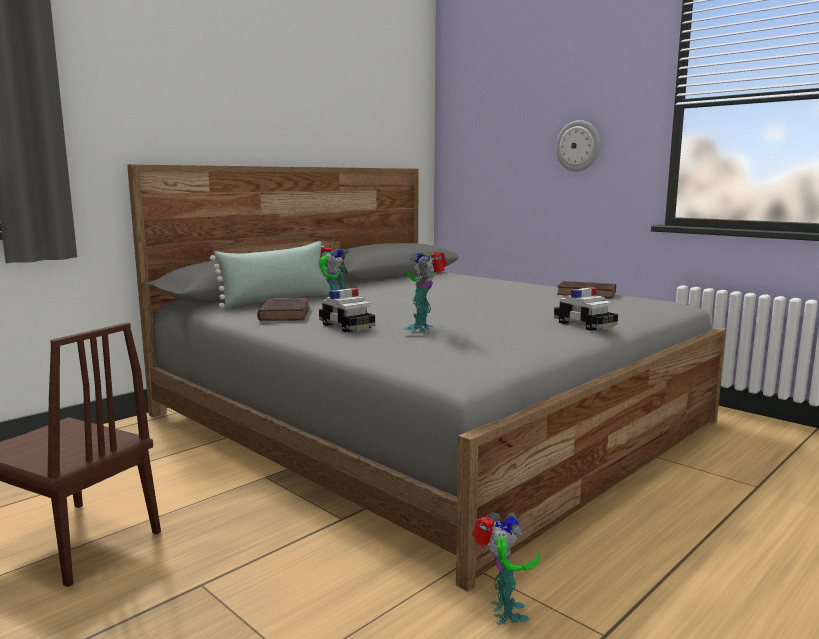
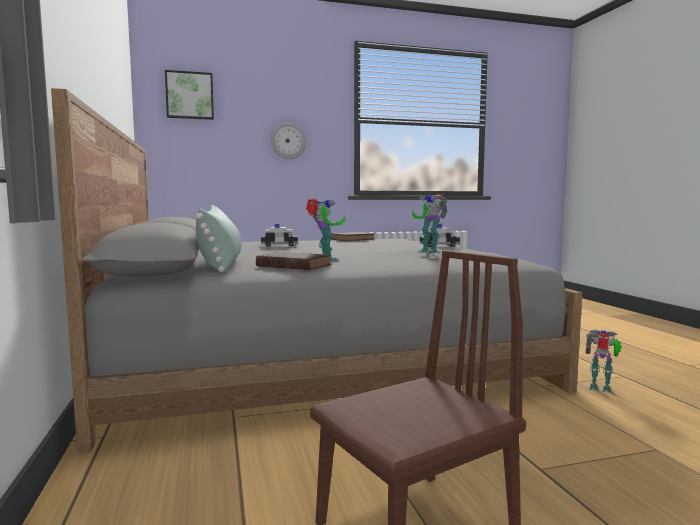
camera: 60 degrees left, 5 degrees down
toy car [319,288,375,332] -> toy car moved to [261,223,298,246]
none -> picture [165,70,214,120]

